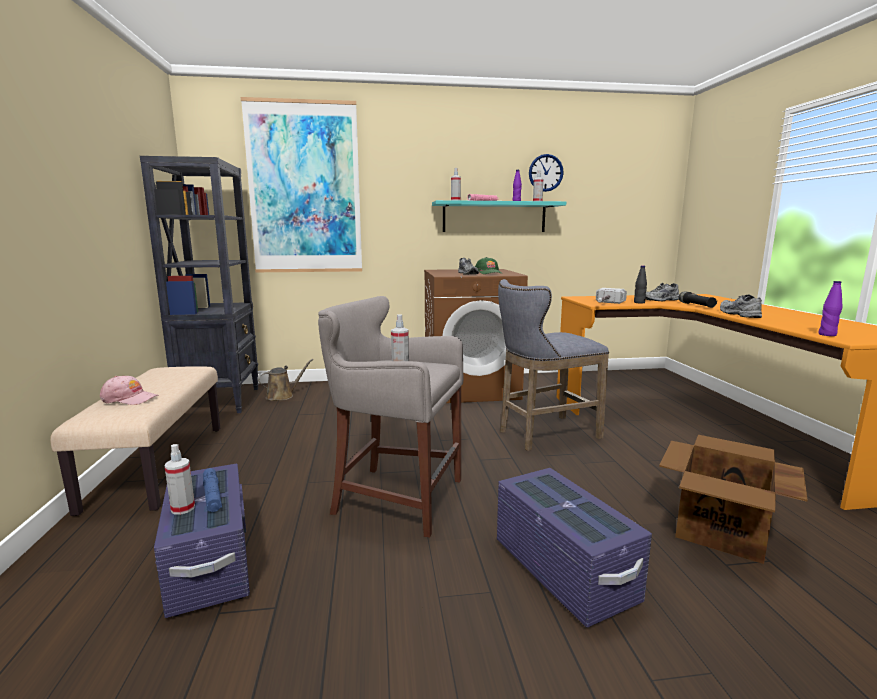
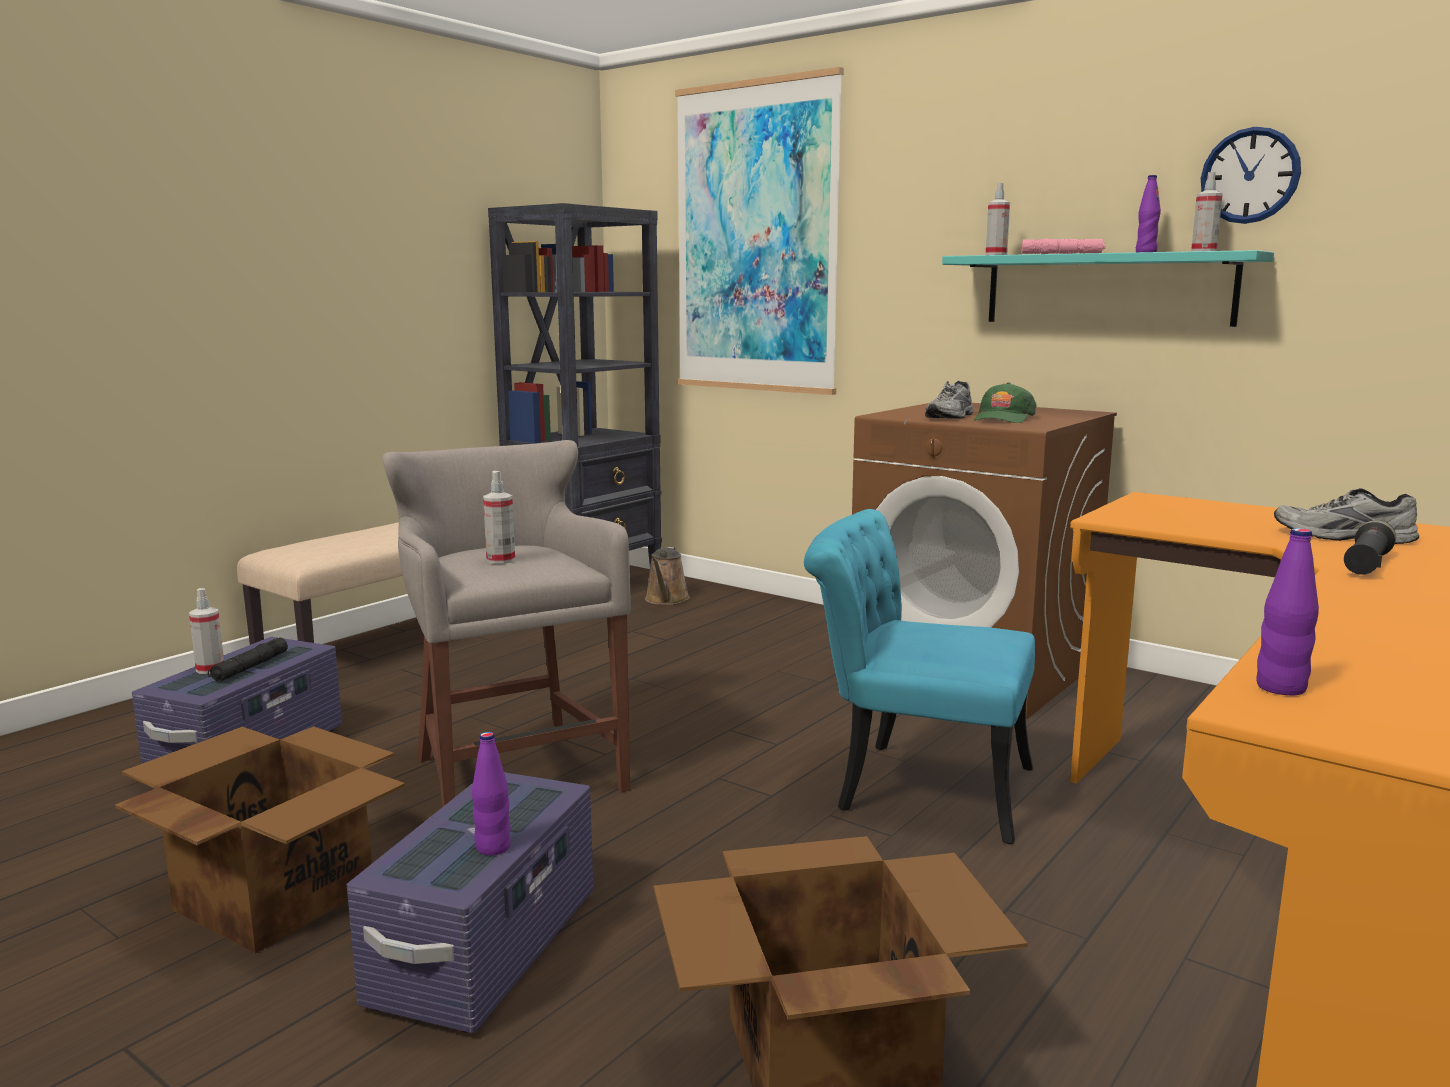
camera: 45 degrees right, 0 degrees up
pink cap [100,376,159,405] -> none
blue flashlight [203,468,222,512] -> black flashlight [208,637,288,682]
brown watering can [258,359,313,401] -> brown watering can turned 90 degrees clockwise [645,547,690,605]
grey stool [498,279,609,451] -> turquoise chair [804,509,1035,844]
hammer [596,288,627,304] -> none
black bottle [634,265,647,304] -> none
grey shoe [720,294,762,318] -> none
none -> cardboard box [115,726,405,954]
none -> purple bottle [472,732,511,856]

